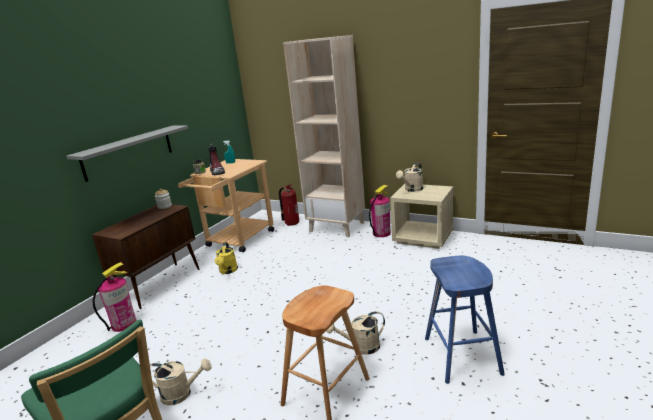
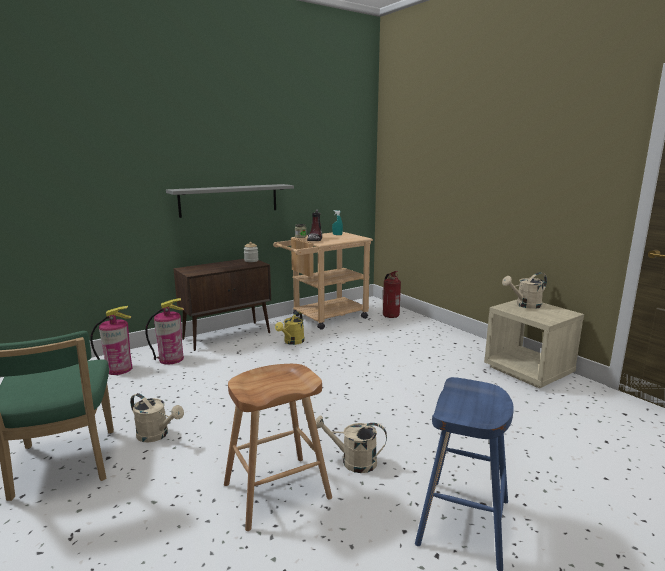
camera: 25 degrees right, 5 degrees down
beige bookcase [283,35,365,237] -> none
fire extinguisher [369,185,391,237] -> fire extinguisher moved to [90,306,133,375]

